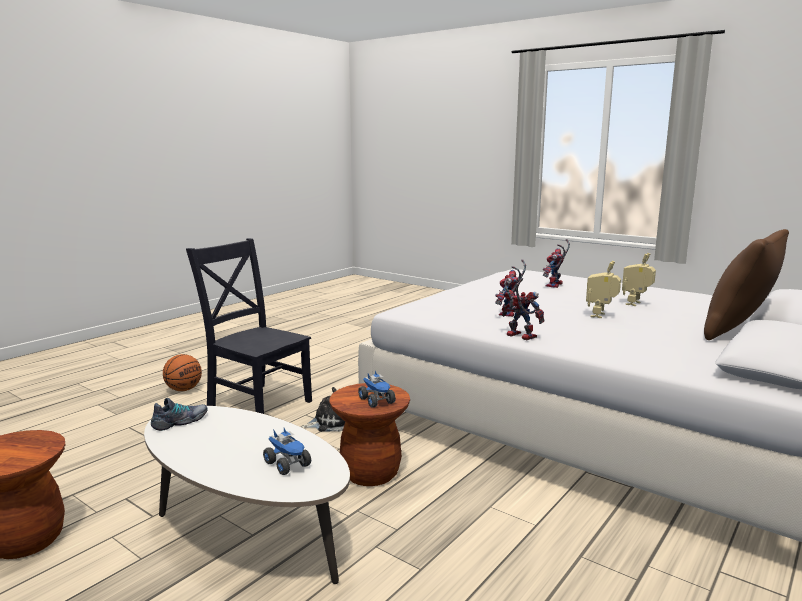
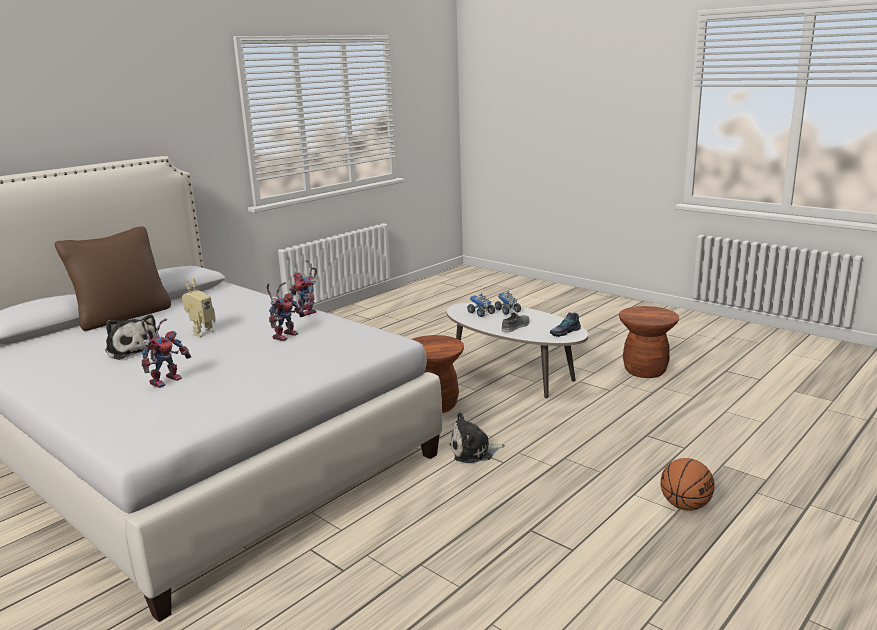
camera: 175 degrees left, 5 degrees up
black chair [186,238,312,414] -> none
toy truck [358,371,396,408] -> toy truck moved to [495,291,521,315]
toy robot [622,253,656,306] -> plush toy [105,314,157,360]
none -> grey shoe [502,312,530,333]

